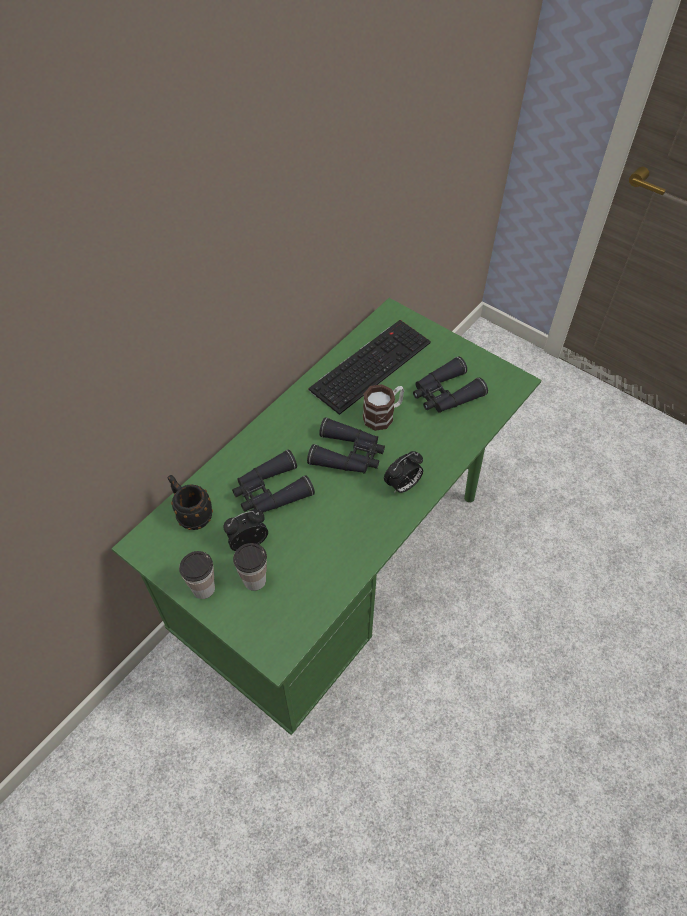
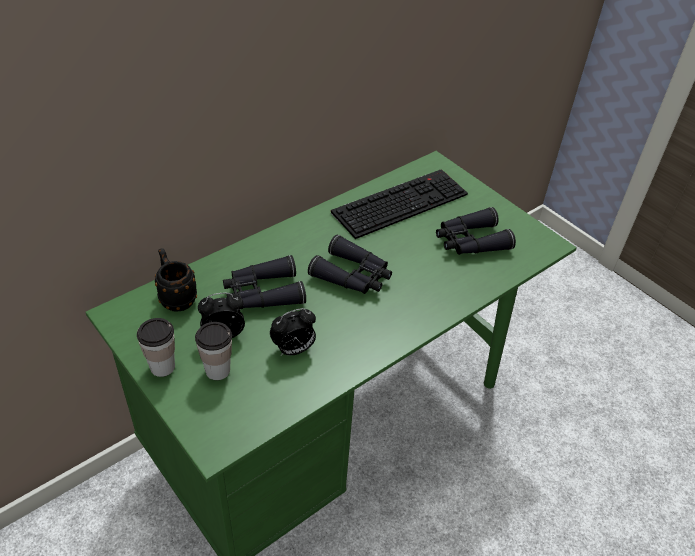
camera: 10 degrees right, 10 degrees down
mug [363,384,404,431] -> none
alarm clock [384,451,423,494] -> alarm clock moved to [270,308,316,356]

